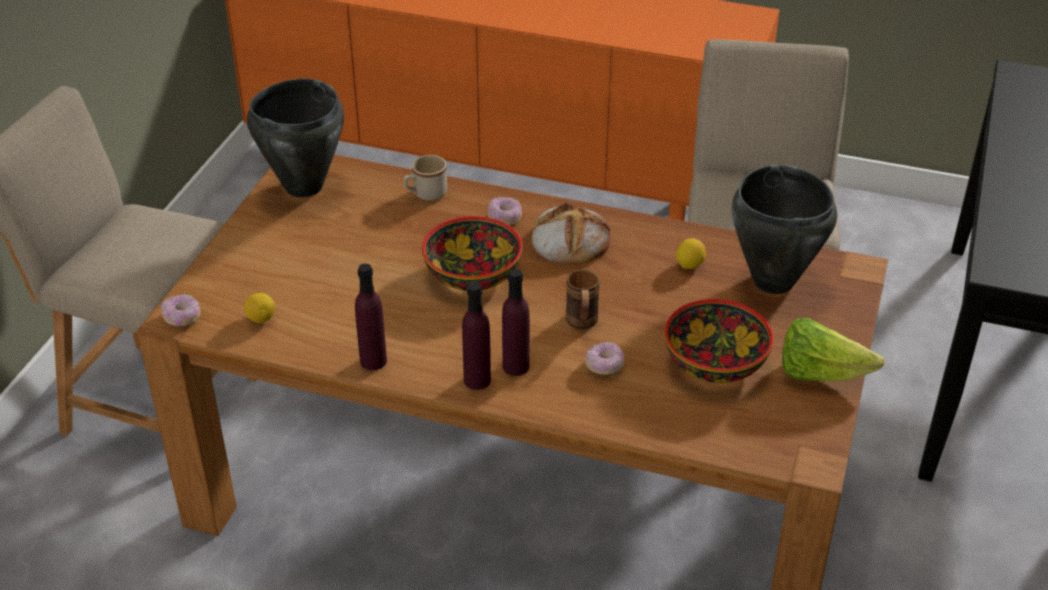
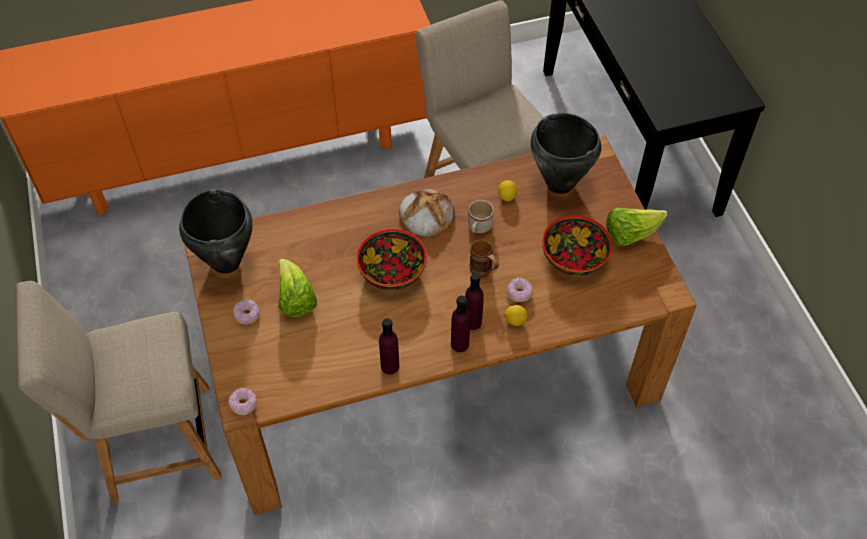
camera: 35 degrees left, 15 degrees up
lemon [244,293,275,323] -> lemon moved to [504,305,527,326]
beige mug [404,155,447,201] -> beige mug moved to [468,200,494,233]
donut [488,197,522,225] -> donut moved to [233,300,260,325]
none -> lettuce [278,258,317,317]

